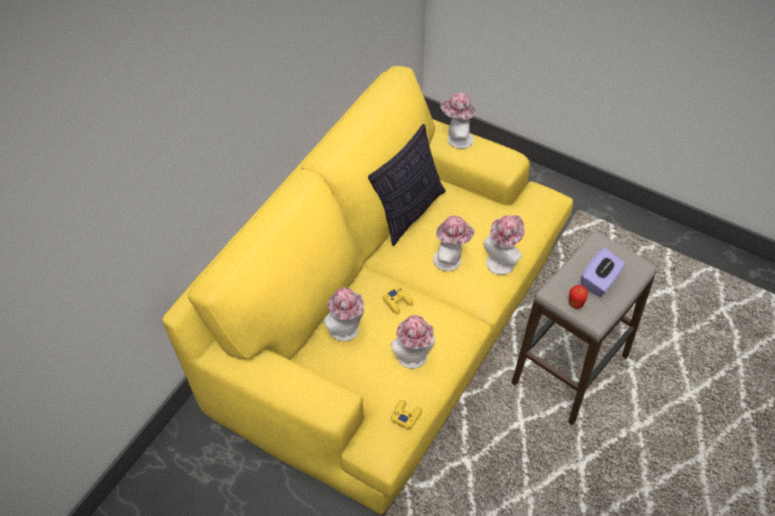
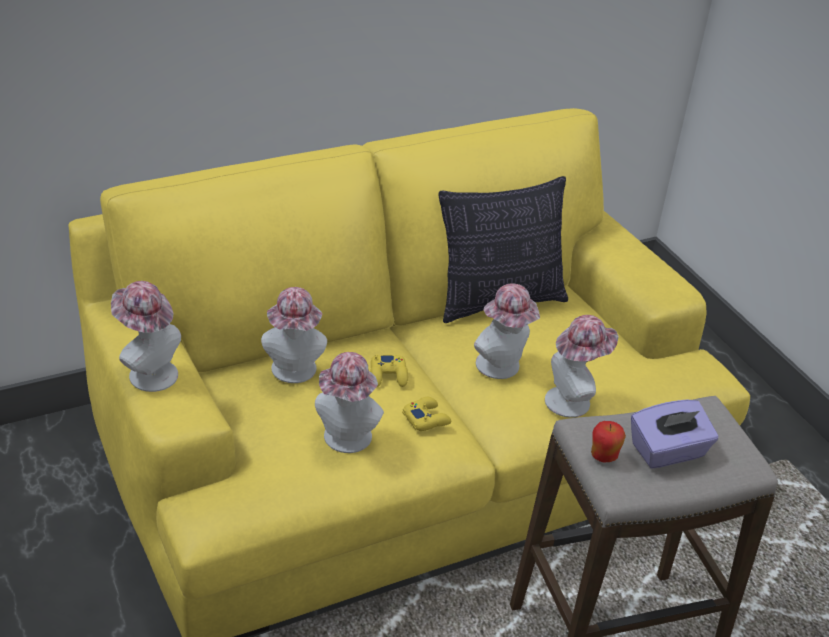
camera: 30 degrees right, 15 degrees down
yellow game controller [391,400,422,429] -> yellow game controller moved to [402,397,451,431]
hat [440,92,476,149] -> hat moved to [111,281,181,392]

